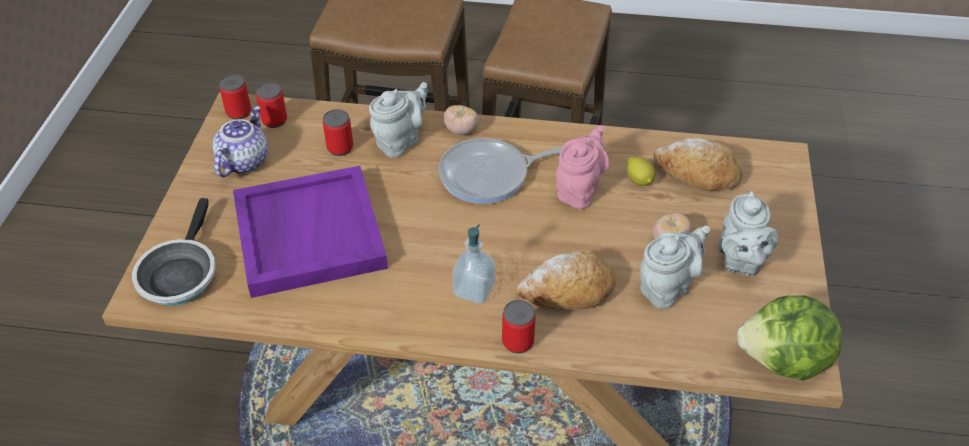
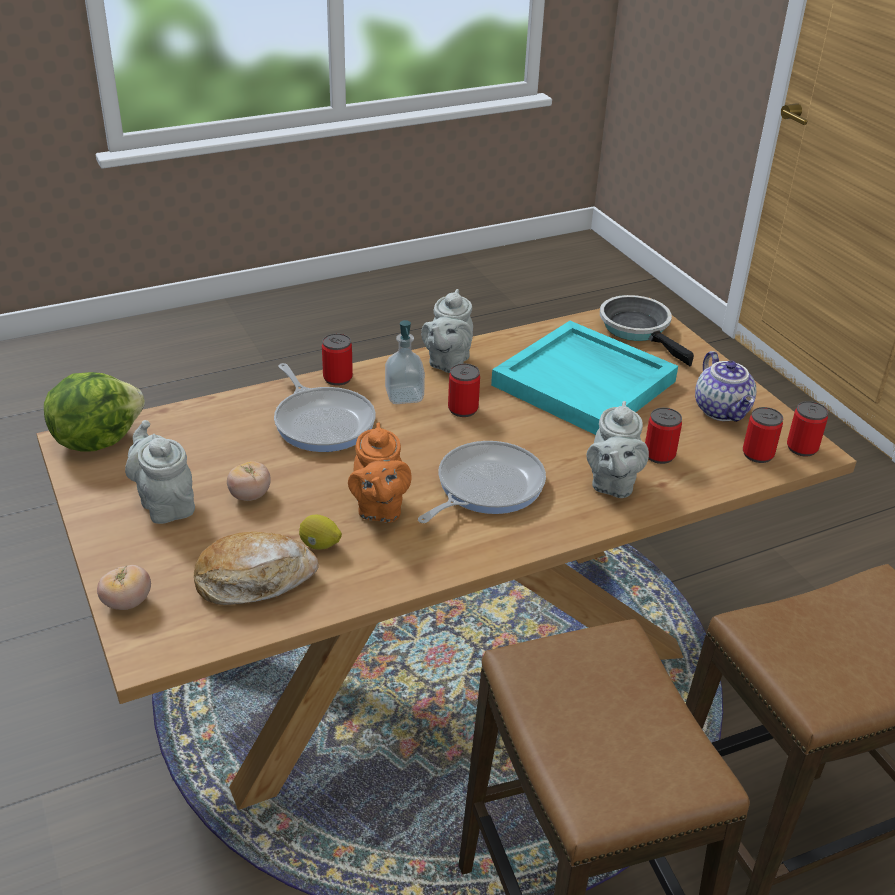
camera: 145 degrees right, 10 degrees down
purple tray [233,166,388,298] -> turquoise tray [491,321,678,435]
tomato [443,105,479,135] -> tomato moved to [97,565,151,610]
bread [517,250,616,310] -> frying pan [274,363,376,452]
pink teapot [556,125,610,209] -> orange teapot [348,422,412,523]
grey teapot [640,226,710,309] -> grey teapot moved to [421,289,473,373]
none -> can [448,363,480,417]

